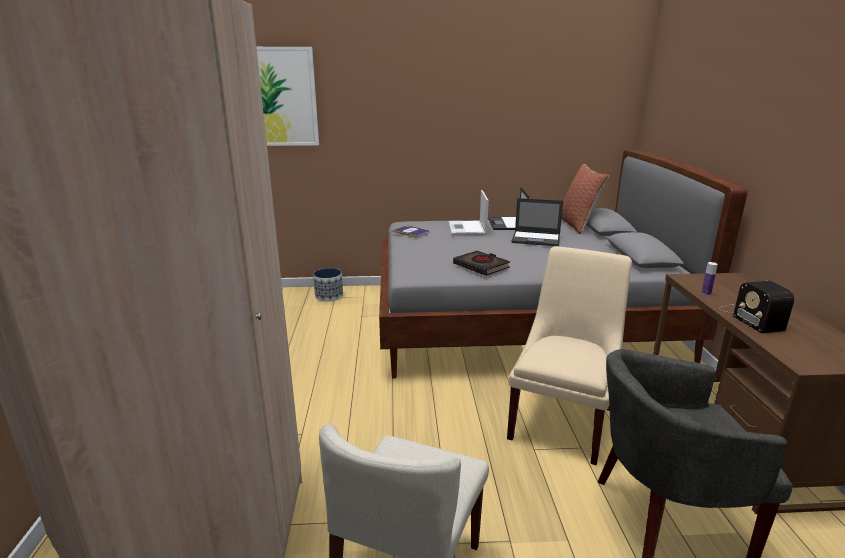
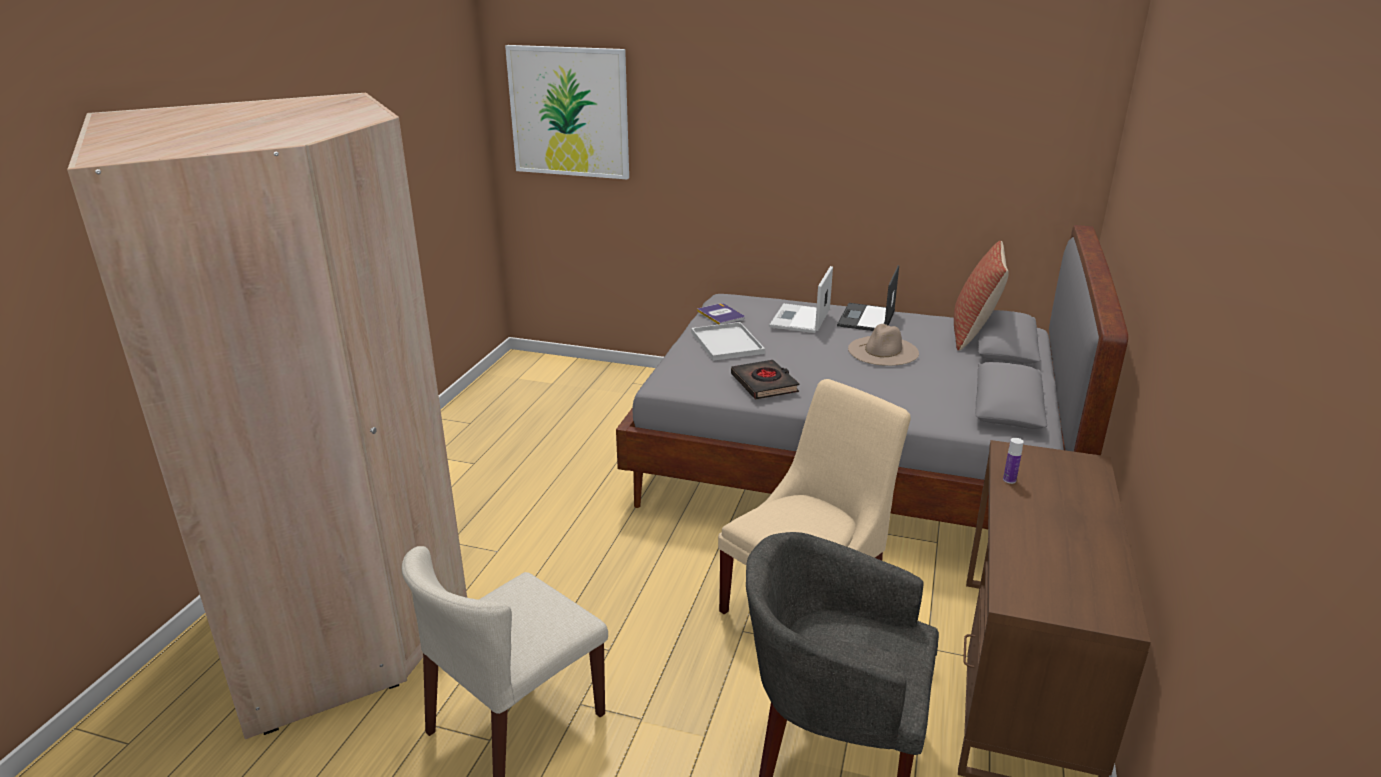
camera: 20 degrees right, 5 degrees up
planter [313,268,343,302] -> none
laptop [512,198,563,246] -> beige hat [848,324,919,366]
radio [720,281,794,333] -> none
none -> white tray [691,322,765,361]

